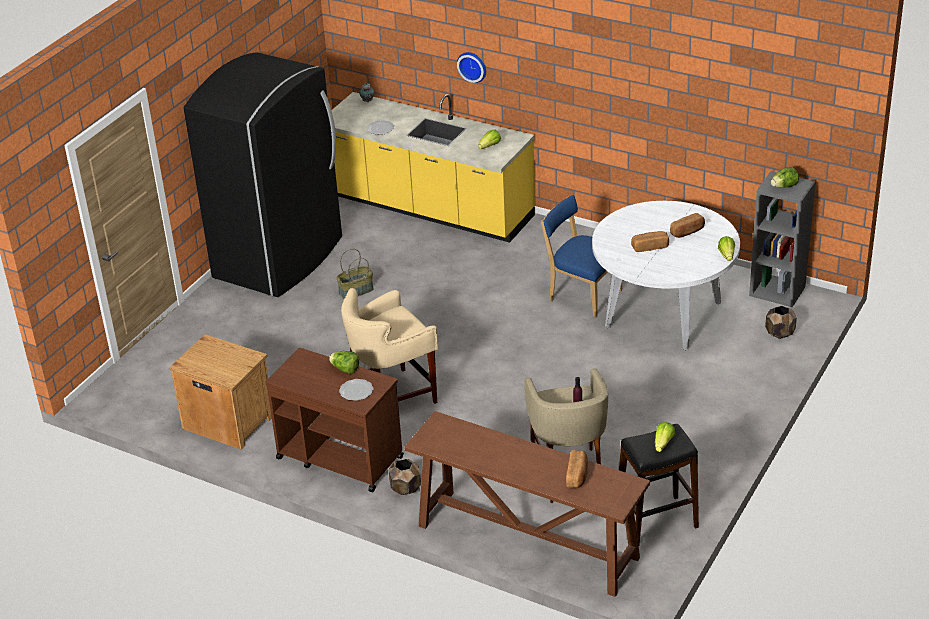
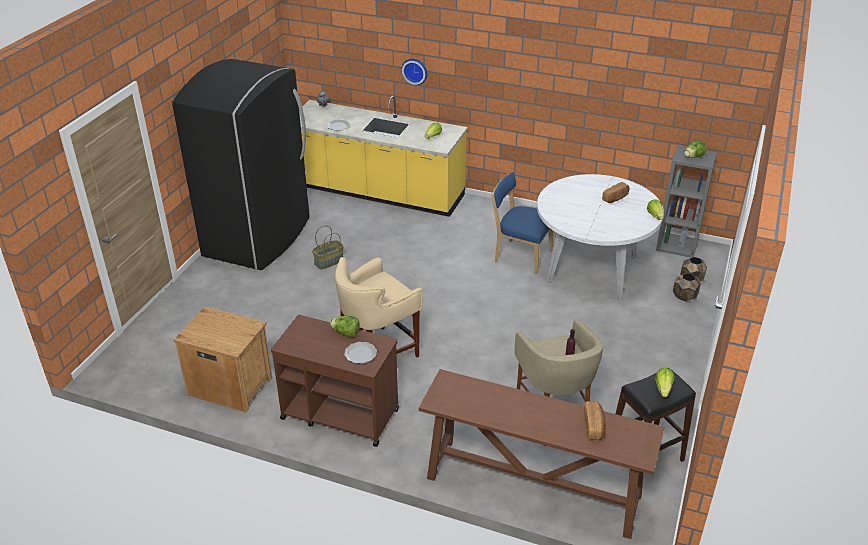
camera: 10 degrees left, 0 degrees up
brown planter [388,459,421,495] -> brown planter moved to [673,273,701,301]
bread [631,231,669,252] -> none

